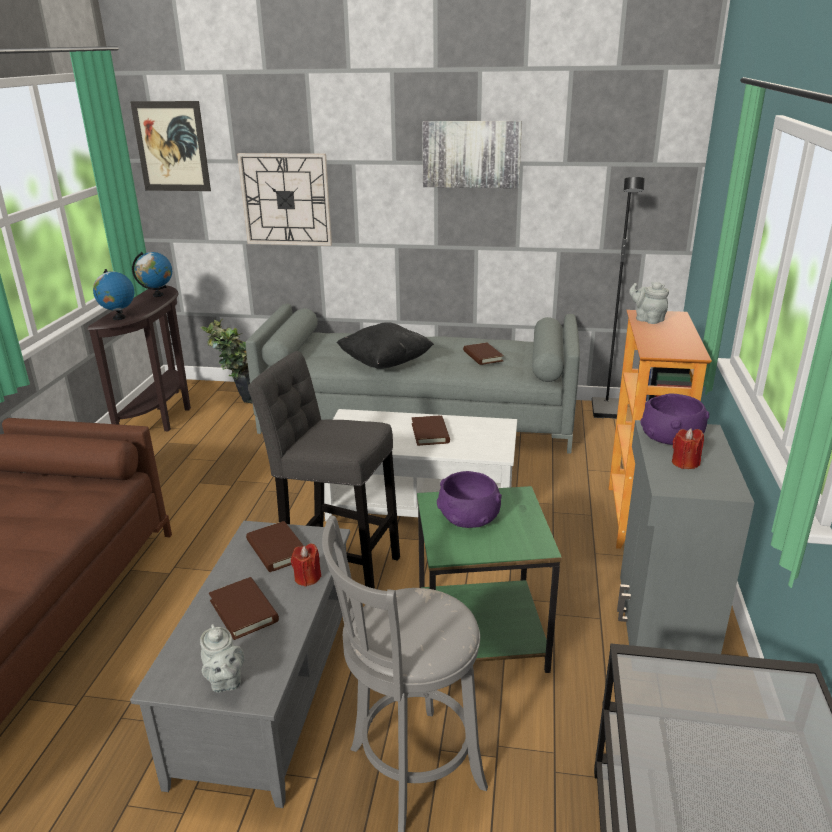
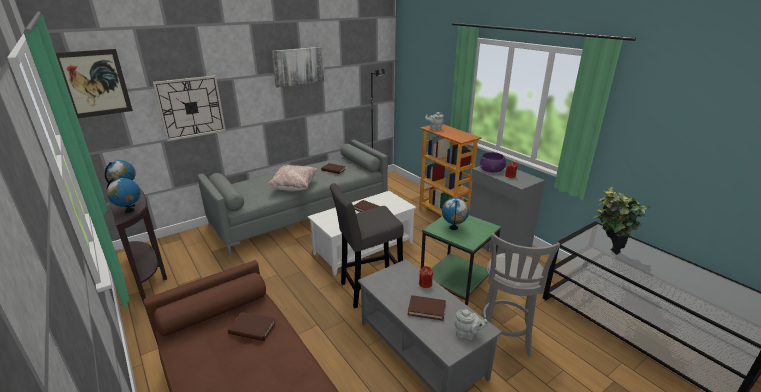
camera: 45 degrees left, 0 degrees up
potted plant [200,319,253,403] -> potted plant moved to [594,187,651,255]
brown book [246,521,304,572] -> brown book moved to [228,312,276,341]
black pillow [337,322,434,369] -> beige pillow [267,165,318,191]
purple bowl [437,471,502,528] -> globe [442,198,469,230]

